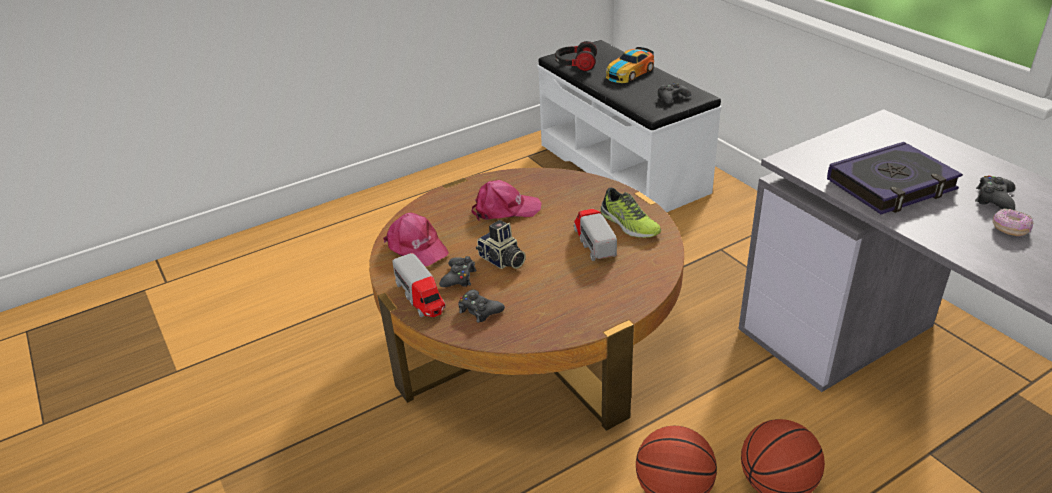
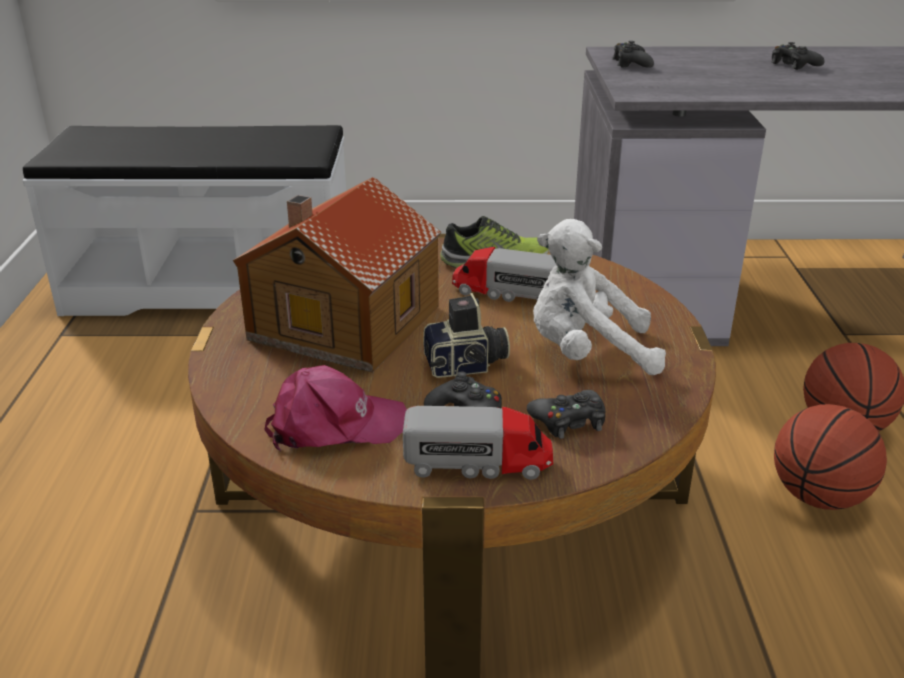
camera: 60 degrees left, 5 degrees down
pink cap [472,180,542,221] -> toy house [233,177,441,373]
headphones [555,41,597,71] -> none
toy car [606,47,654,83] -> none
black game controller [658,82,691,104] -> black game controller moved to [612,41,654,68]
book [827,142,963,214] -> none
donut [993,208,1033,236] -> none
none -> white plush toy [533,219,666,375]

